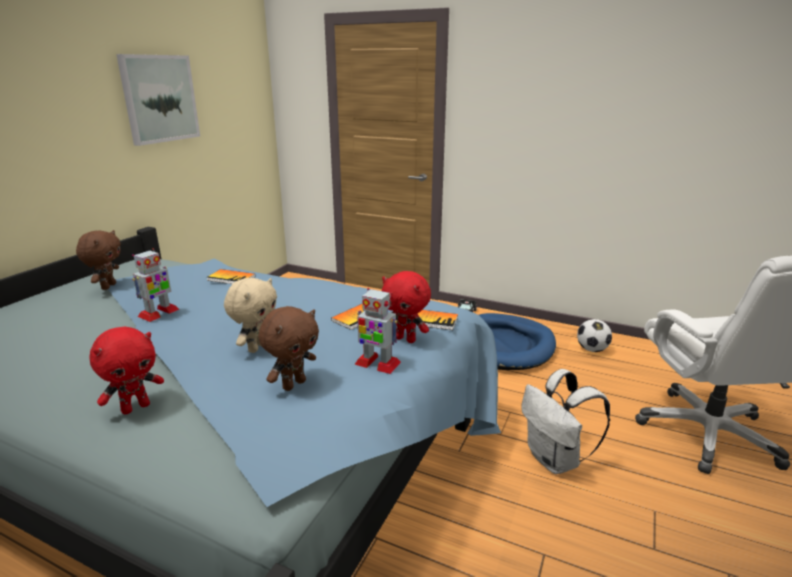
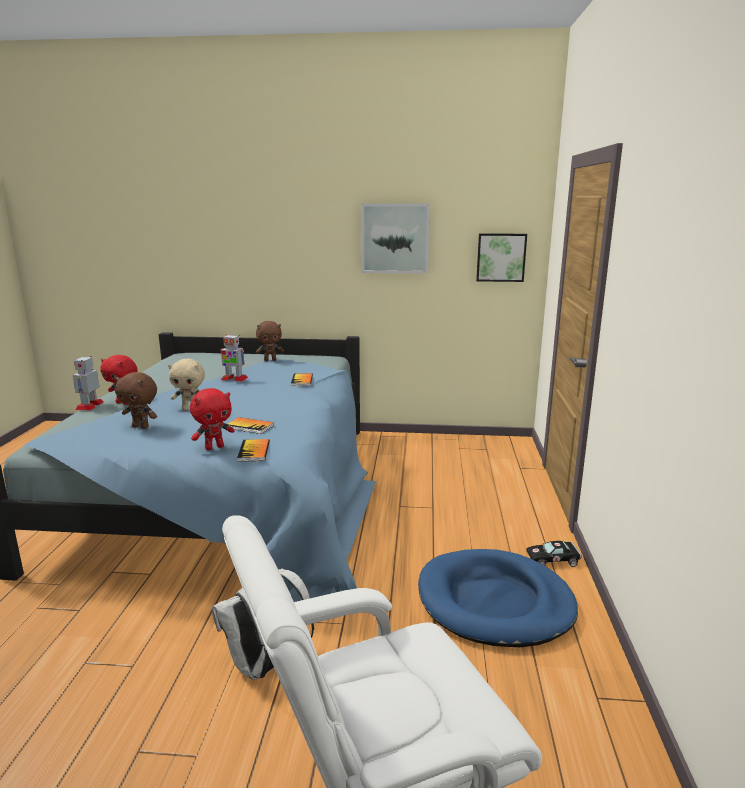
camera: 70 degrees right, 5 degrees down
toy robot [354,288,401,374] -> toy robot moved to [73,356,104,410]
red plush toy [382,271,431,343] -> red plush toy turned 135 degrees counterclockwise [190,388,235,450]
football [577,319,612,352] -> none
none -> picture [476,233,527,282]

